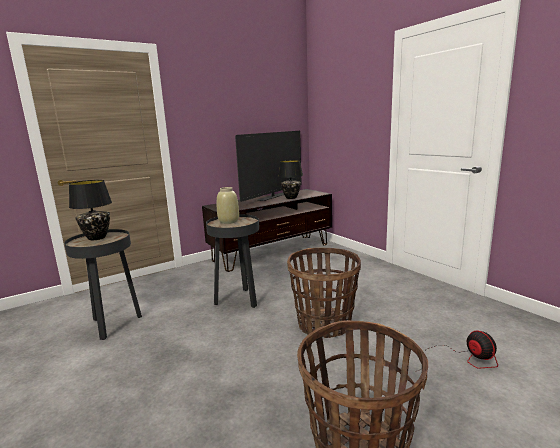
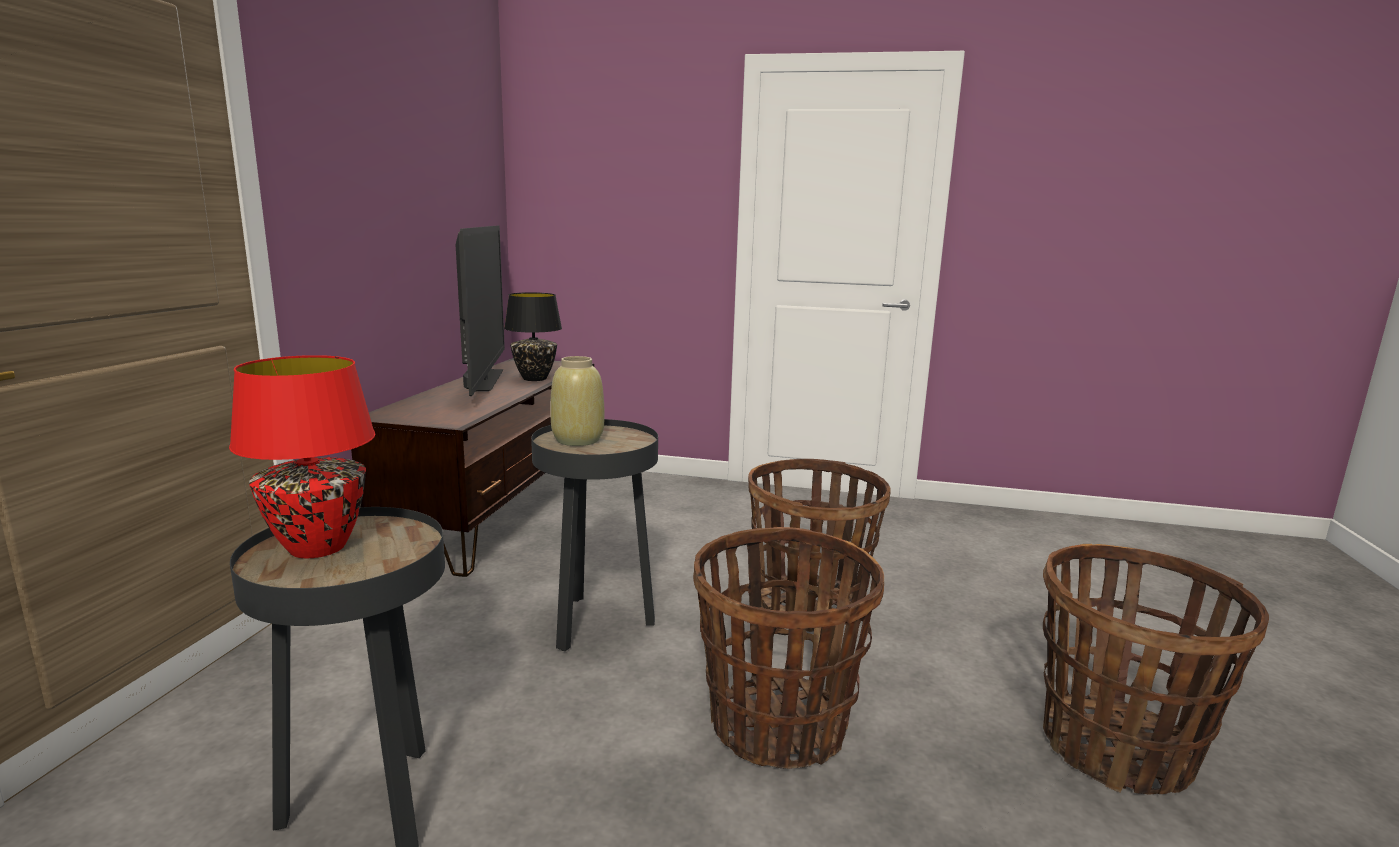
camera: 45 degrees left, 0 degrees up
black table lamp [69,180,112,240] -> red table lamp [229,355,375,558]
fan [417,330,498,371] -> none
none -> basket [693,527,884,769]

